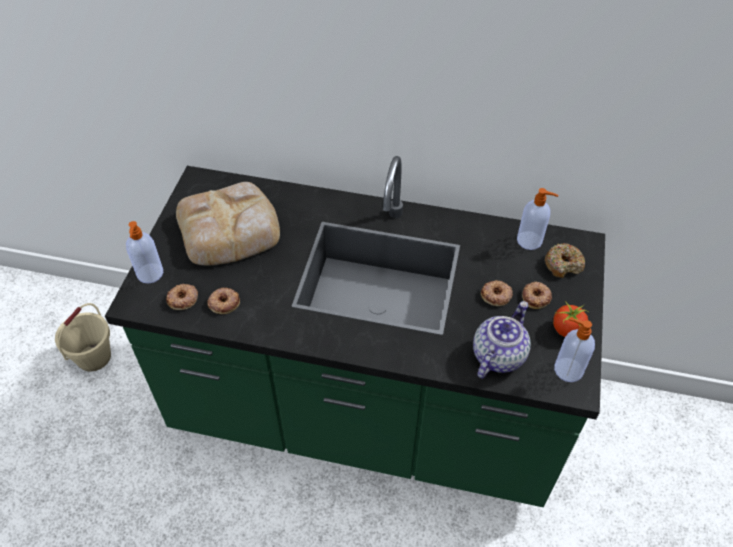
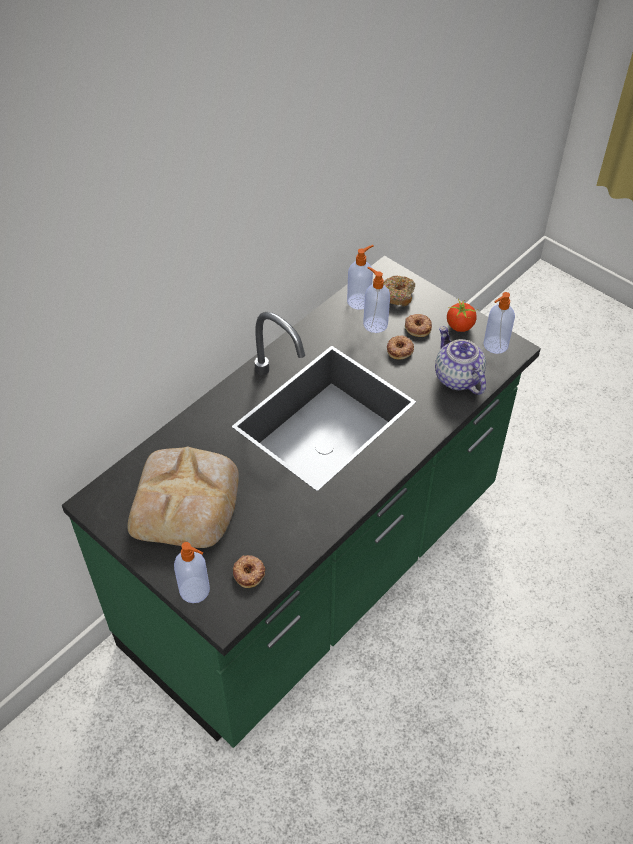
camera: 60 degrees left, 0 degrees up
beige bucket [55,303,111,372] -> none
donut [208,288,240,314] -> none
none -> soap dispenser [363,267,390,333]

